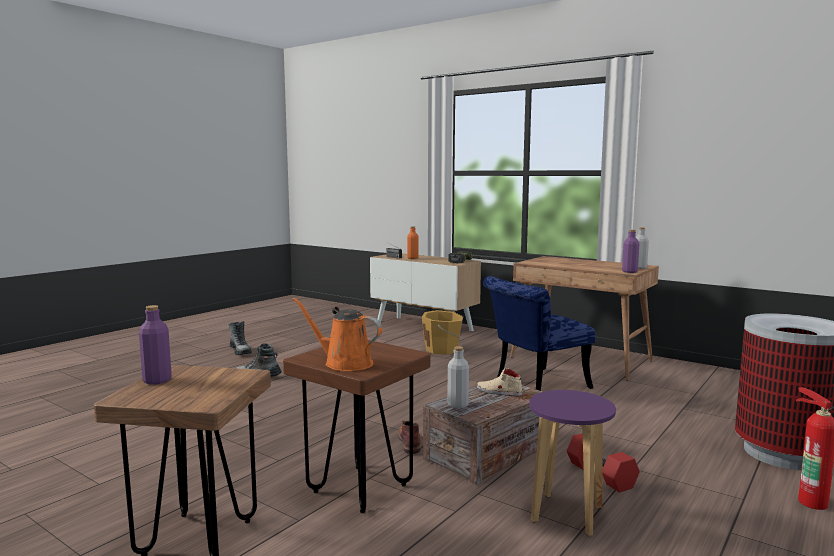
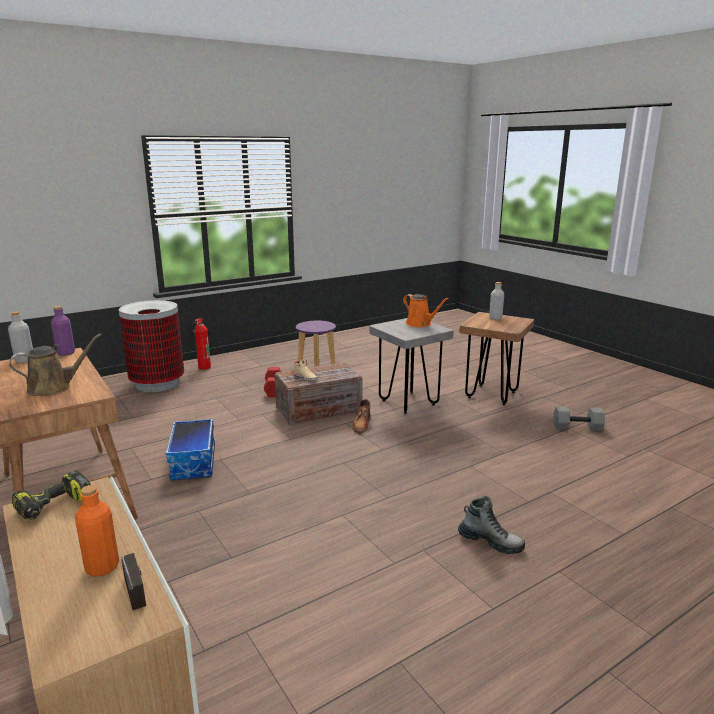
camera: 160 degrees left, 10 degrees up
purple bottle [139,305,172,385] -> none
boot [229,321,252,355] -> none
brown stool [283,340,431,513] -> grey stool [369,318,454,414]
orange bucket [422,310,463,355] -> none
grey bottle [447,346,469,408] -> grey bottle moved to [489,282,504,320]
blue chair [483,276,595,391] -> storage box [165,419,215,480]
none -> brown watering can [9,334,101,396]
none -> grey dumbbell [554,407,605,431]

